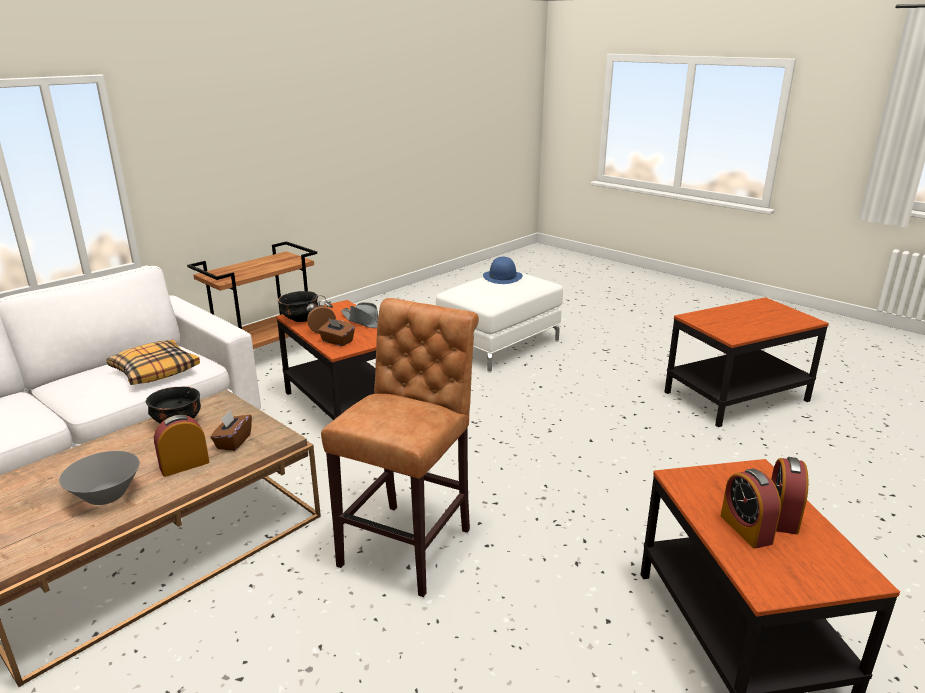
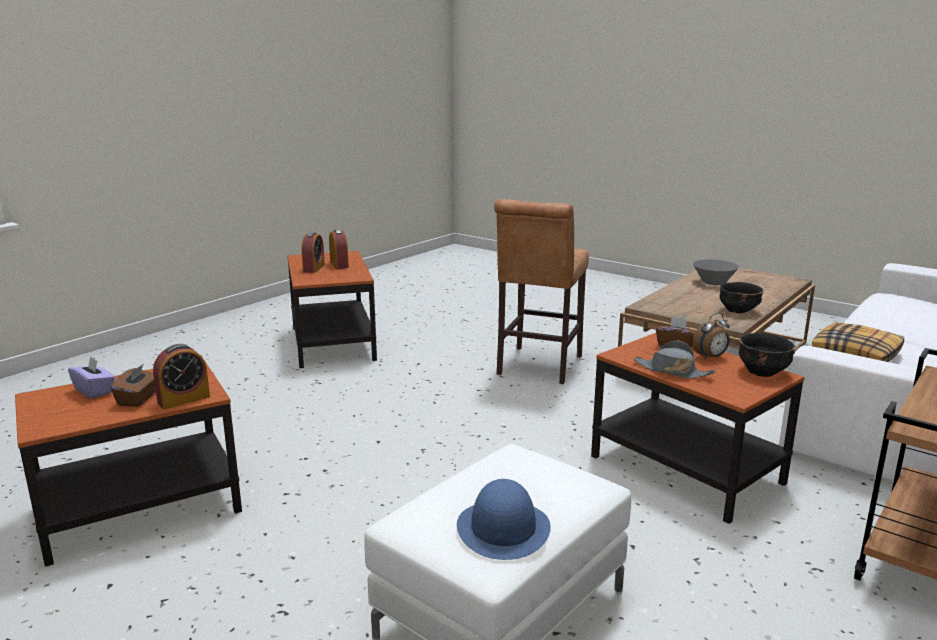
camera: 175 degrees right, 5 degrees down
alarm clock [154,415,210,477] -> alarm clock moved to [153,344,210,409]
brown tissue box [210,410,252,451] -> brown tissue box moved to [110,364,156,407]
none -> purple tissue box [68,356,115,399]

